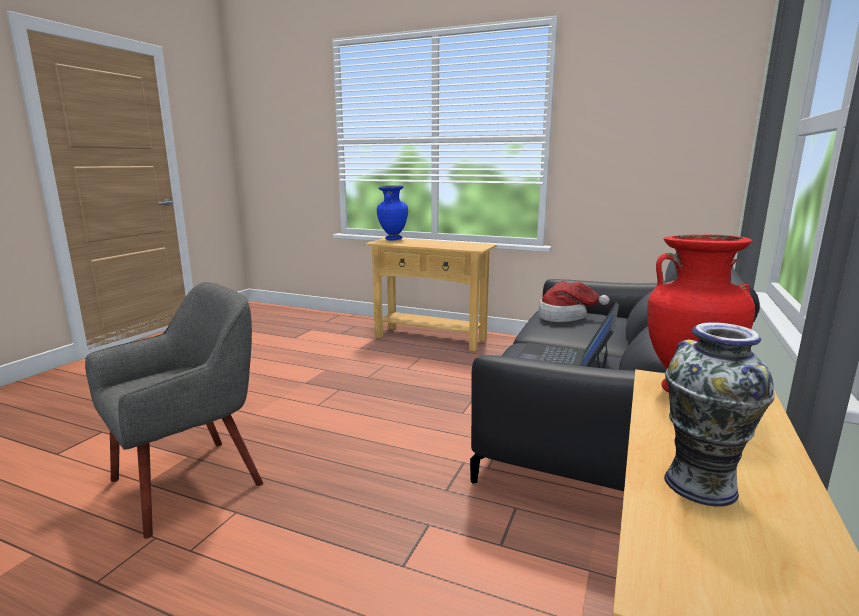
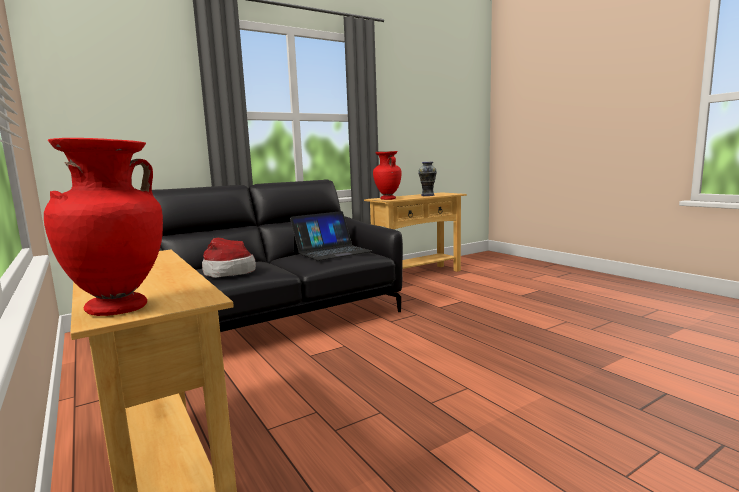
camera: 145 degrees left, 5 degrees down
grey armchair [85,282,263,539] -> none
blue vase [377,185,408,240] -> red vase [44,138,163,316]

